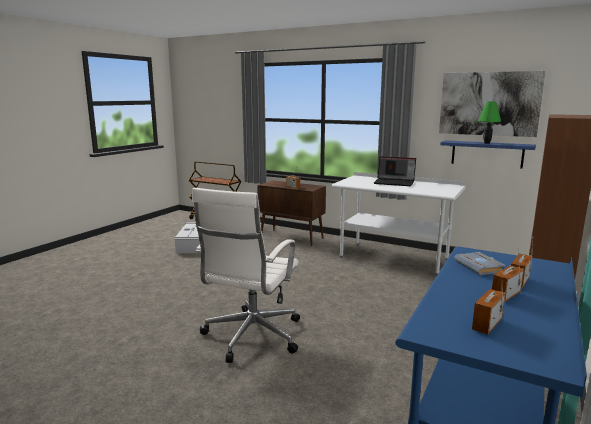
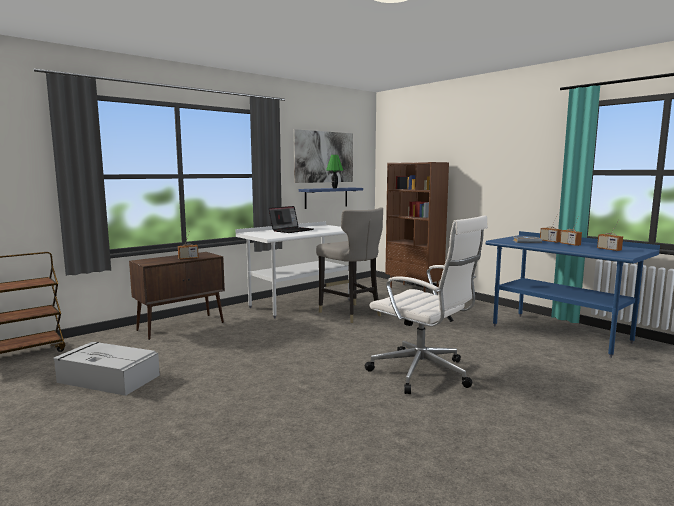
camera: 70 degrees left, 5 degrees down
none -> grey stool [316,208,383,323]

